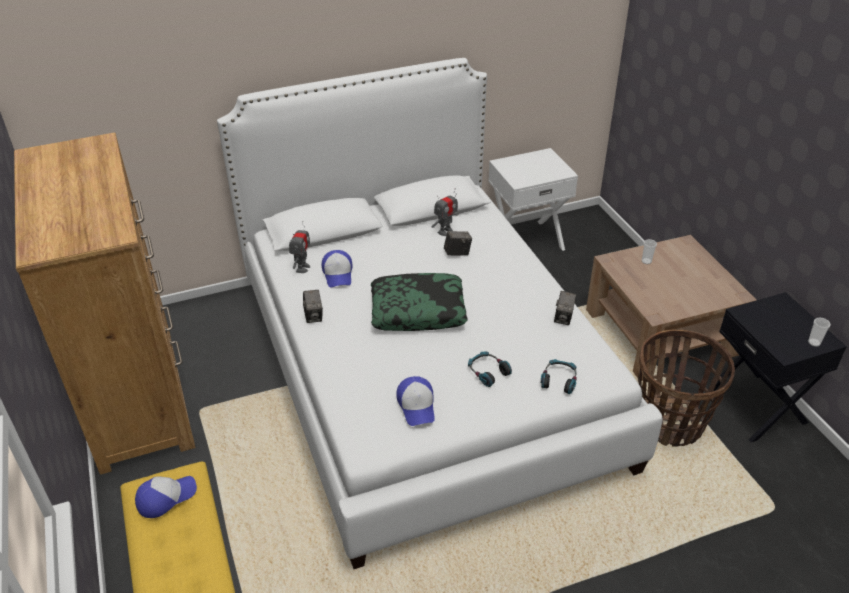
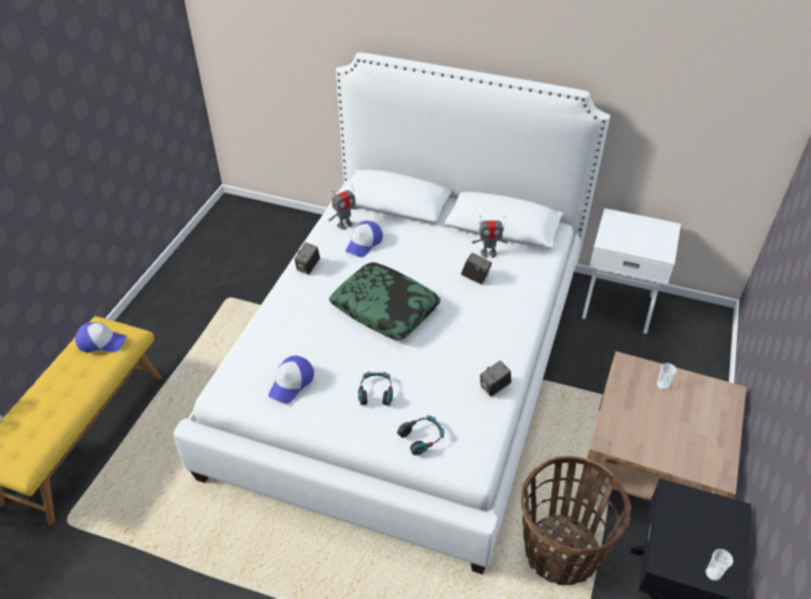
camera: 40 degrees right, 5 degrees up
brown dresser [14,133,196,475] -> none

